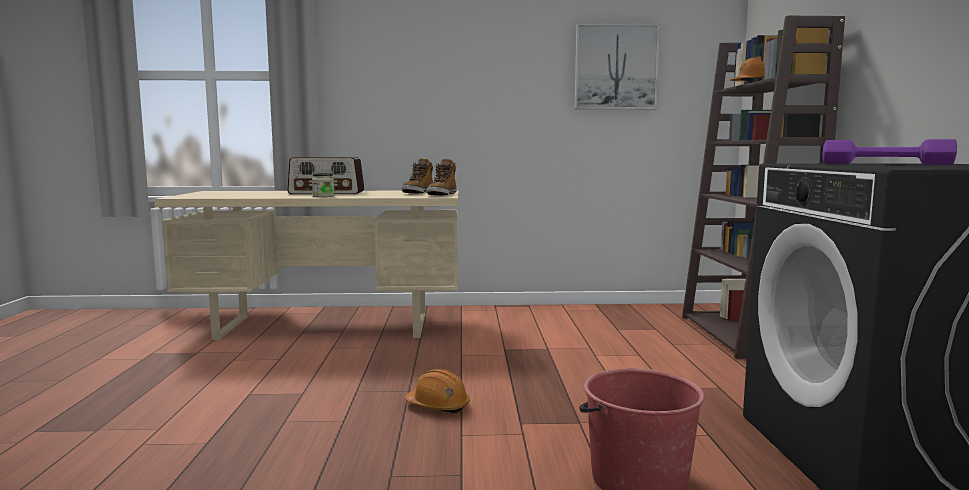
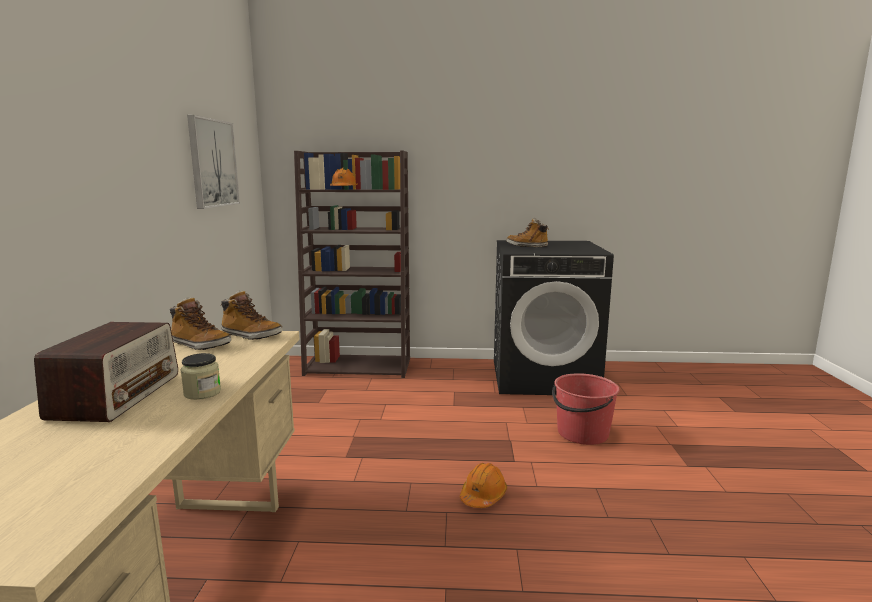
camera: 85 degrees left, 5 degrees up
purple dumbbell [822,139,957,165] -> boot [506,218,548,248]

